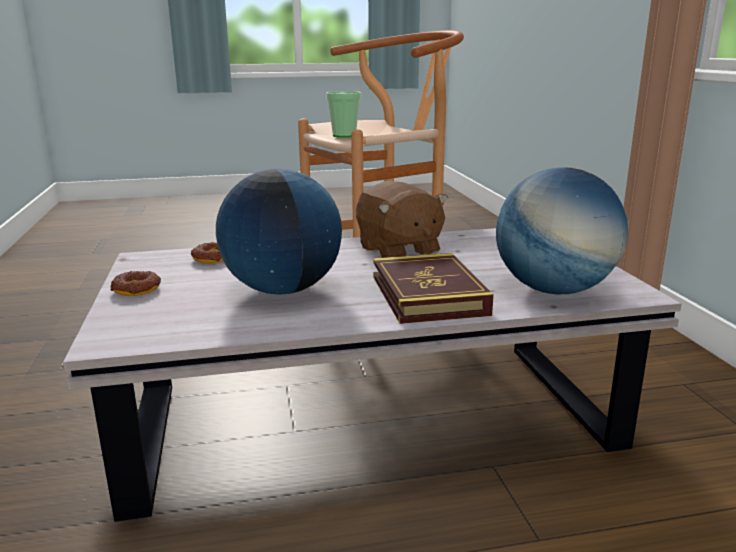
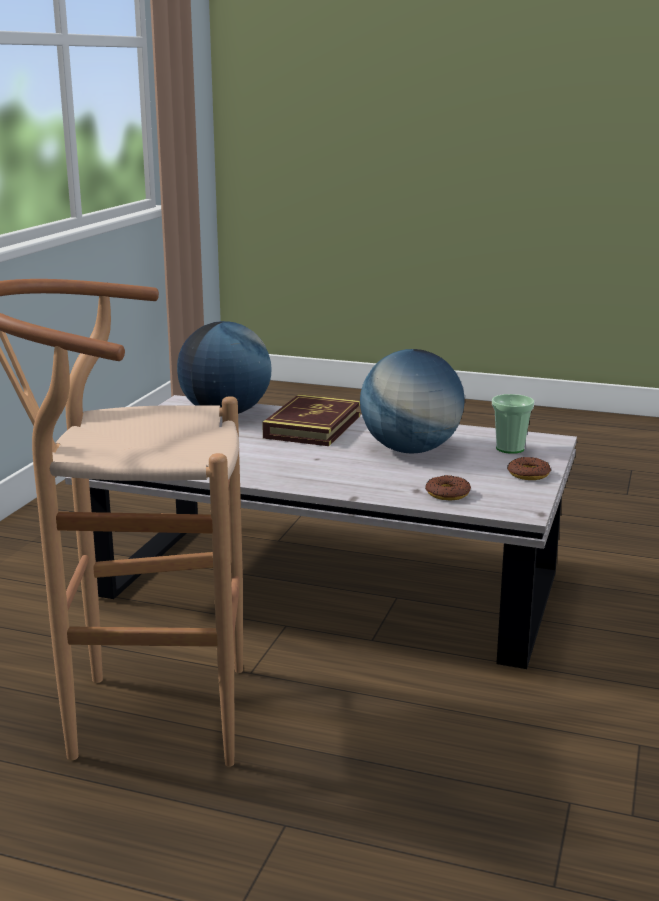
camera: 150 degrees left, 0 degrees up
cup [326,91,361,138] -> cup moved to [492,394,534,454]
brown plush toy [356,181,448,258] -> none

